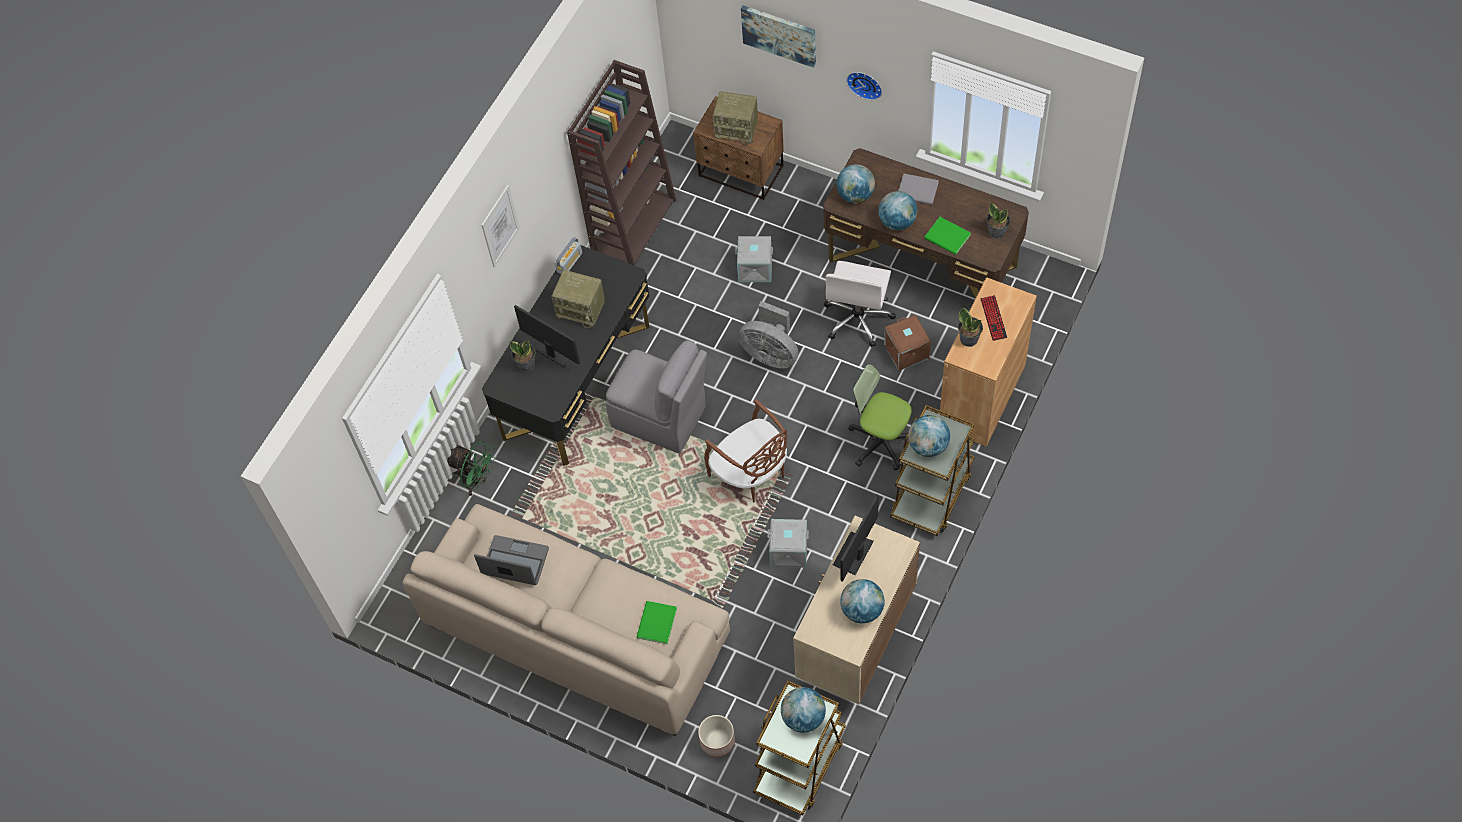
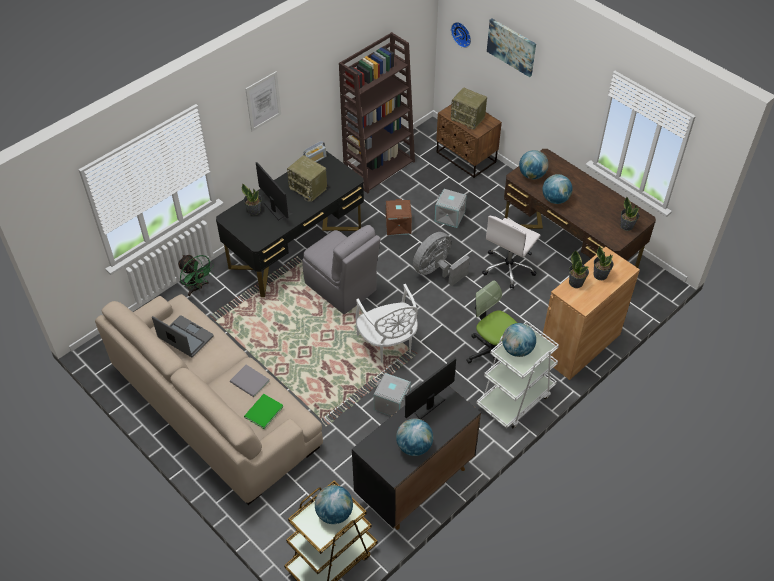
camera: 15 degrees right, 10 degrees down
planter [698,715,735,757] -> none
brown chair [704,399,787,502] -> white chair [355,284,418,363]
grey fan [738,301,798,369] -> grey fan turned 90 degrees clockwise [413,232,470,286]
beige cabinet [793,516,920,704] -> black cabinet [352,386,481,530]
wall clock [846,72,882,100] -> wall clock moved to [451,22,471,48]
brown storage box [884,315,931,371] -> brown storage box moved to [386,199,412,235]
brown cart [890,405,975,536] -> white cart [476,321,559,429]
grey book [899,174,939,205] -> grey book moved to [230,365,269,397]
green book [924,217,971,255] -> none
keyboard [981,295,1007,341] -> potted plant [594,246,614,280]

